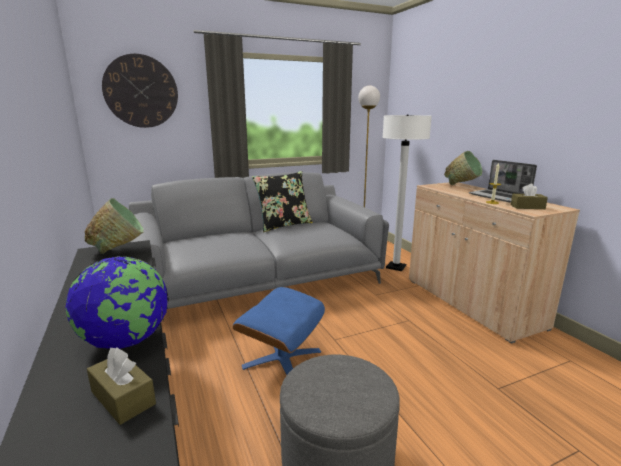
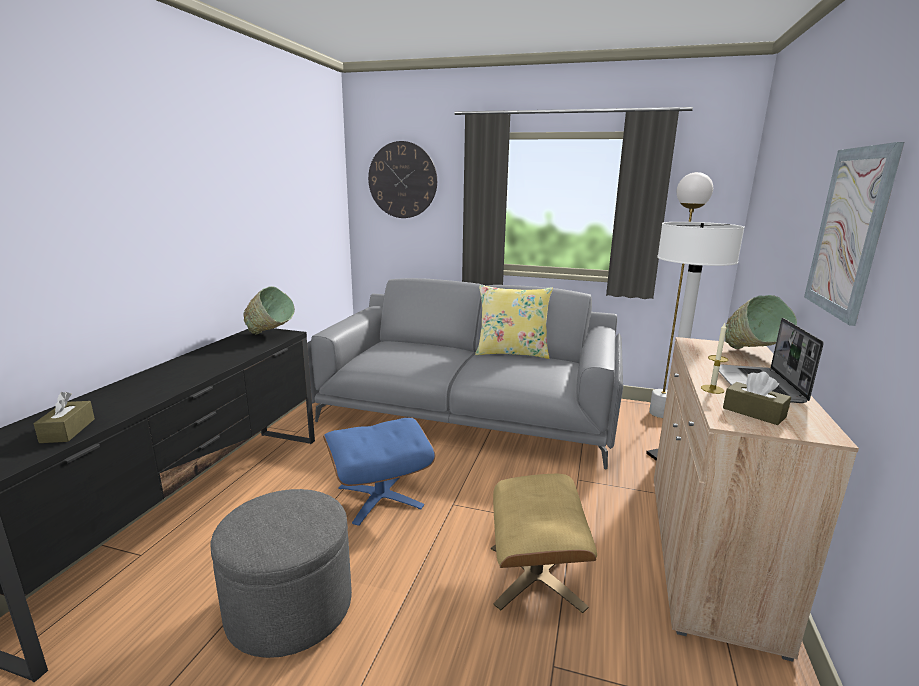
camera: 40 degrees right, 0 degrees up
globe [65,256,169,349] -> none
black pillow [252,171,313,232] -> yellow pillow [475,285,553,359]
none -> beige ottoman [491,474,597,613]
none -> picture [804,142,904,326]

